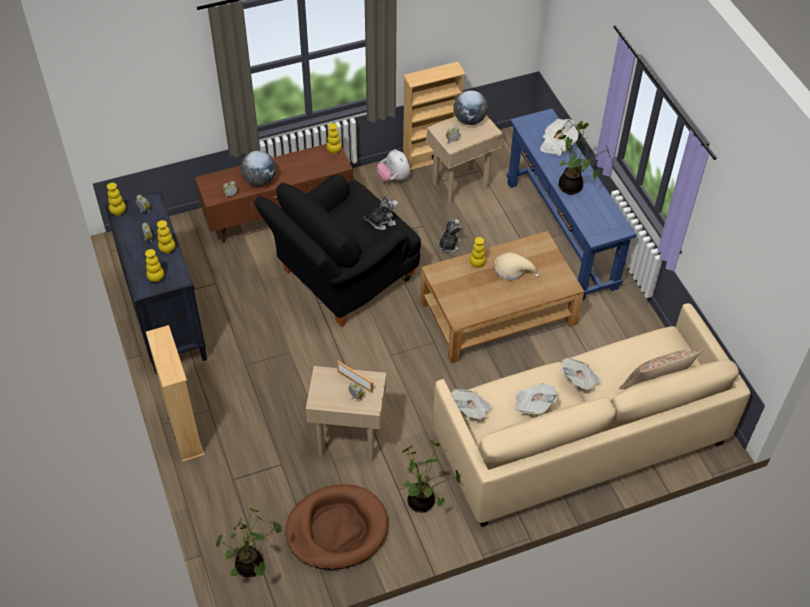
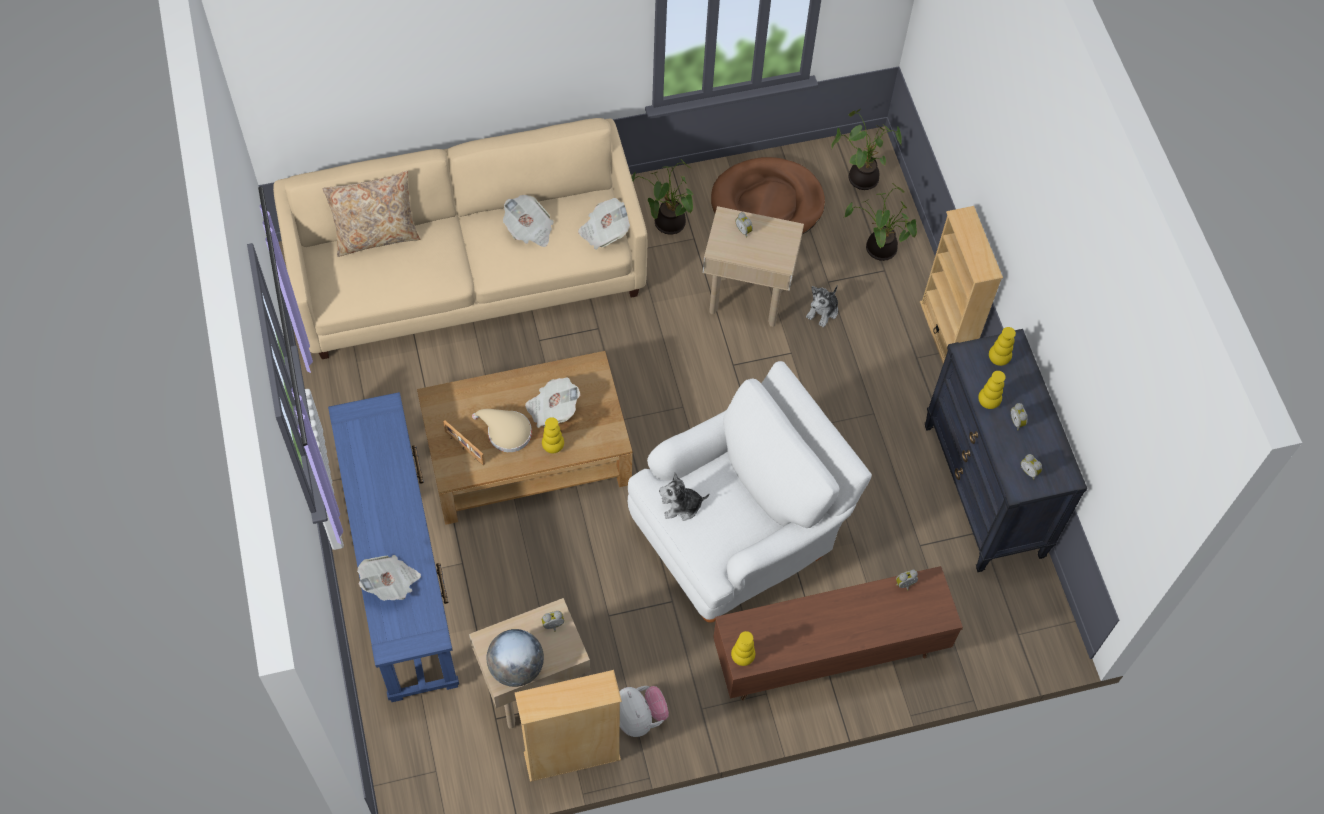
camera: 175 degrees left, 10 degrees up
yellow vase [107,183,126,215] -> none
globe [240,151,276,186] -> none
black armchair [254,174,421,327] -> white armchair [628,361,872,623]
picture frame [337,361,373,393] -> picture frame moved to [443,420,485,465]
plush toy [438,219,462,253] -> plush toy moved to [806,285,838,327]
potted plant [554,121,610,194] -> potted plant moved to [844,183,917,261]
newspaper [561,358,602,391] -> newspaper moved to [525,377,580,428]

